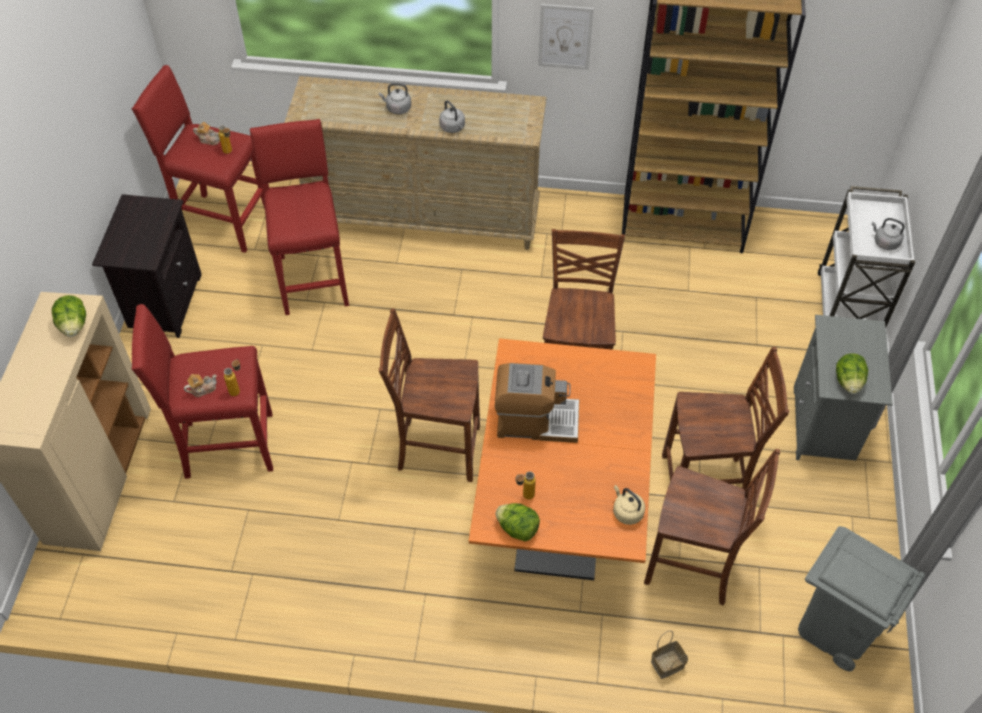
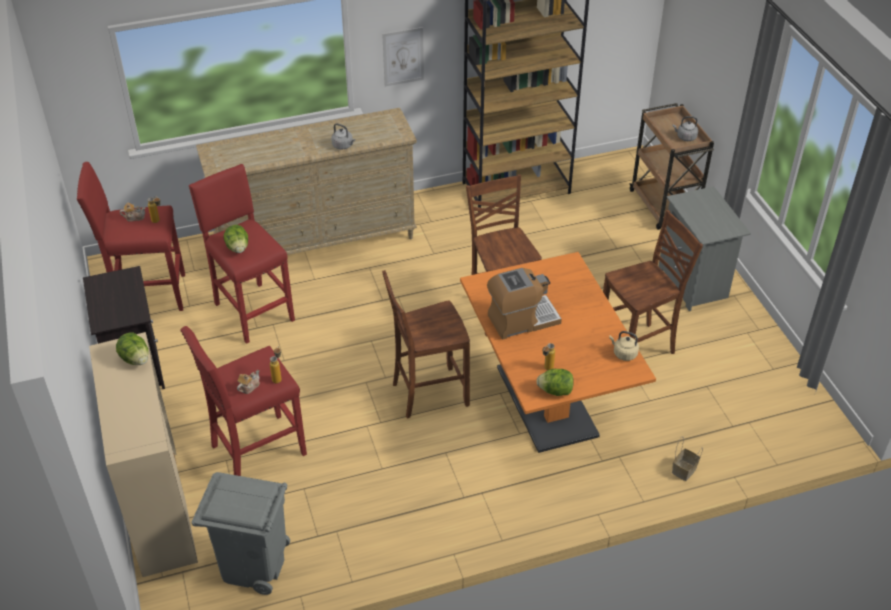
camera: 25 degrees left, 10 degrees down
grey kettle [379,83,411,114] -> none
brown chair [644,449,780,605] -> none
grey trash can [798,526,925,671] -> grey trash can moved to [192,472,290,595]
white cart [818,186,915,327] -> brown cart [629,103,714,230]
lettuce [836,353,868,394] -> lettuce moved to [224,225,248,253]

